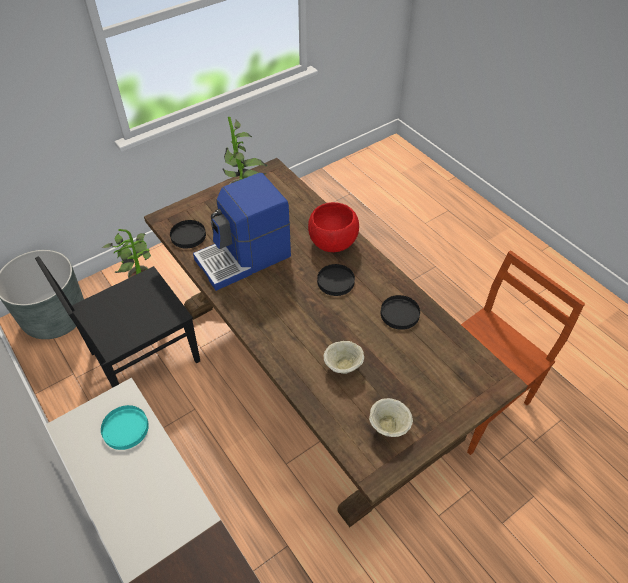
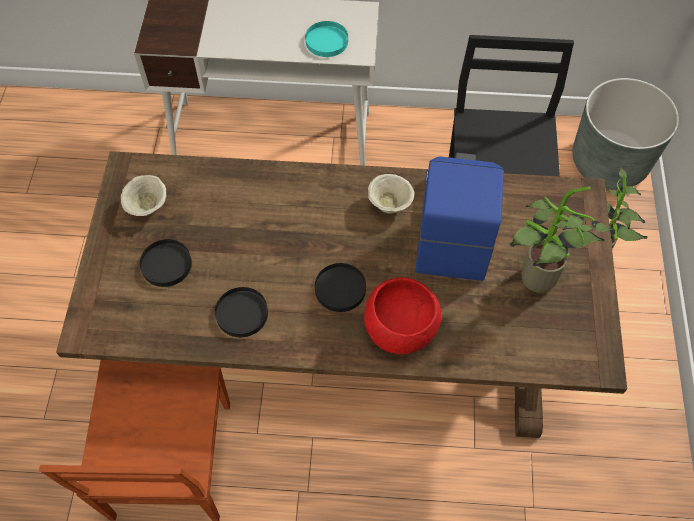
camera: 130 degrees right, 10 degrees up
black plate [170,220,206,248] -> black plate moved to [140,239,192,287]
beige bowl [324,341,364,374] -> beige bowl moved to [368,174,415,214]

